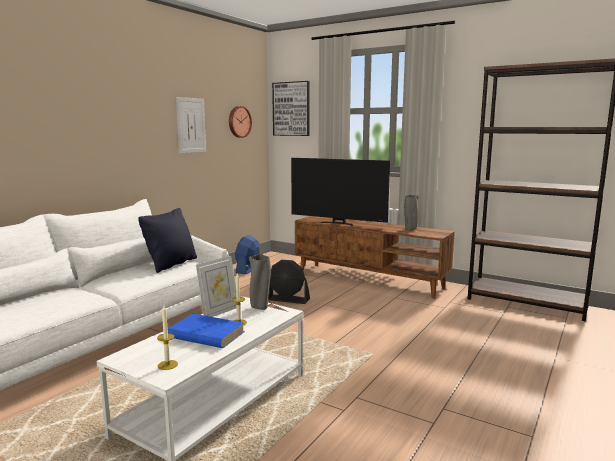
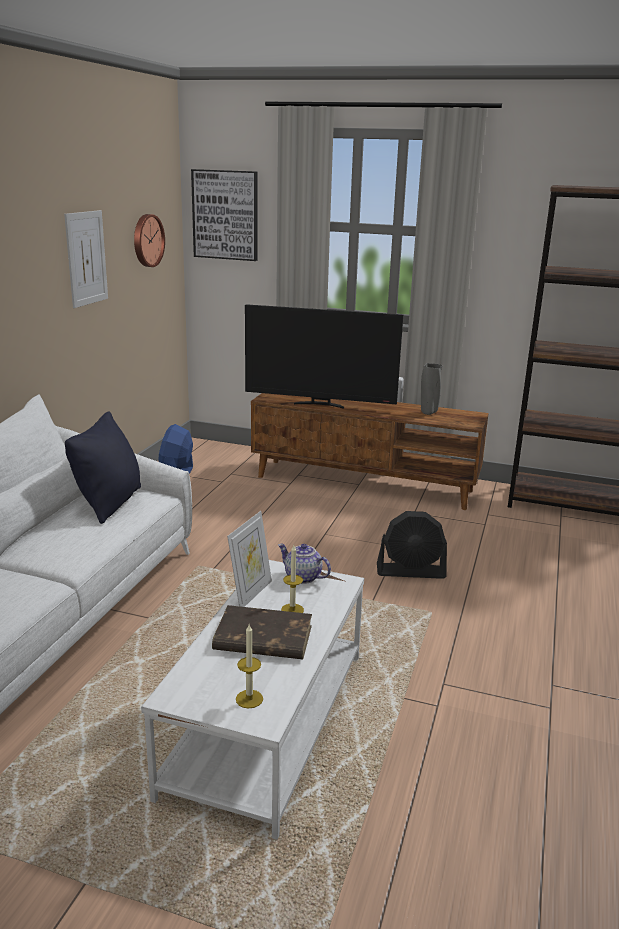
camera: 15 degrees left, 10 degrees up
blue book [168,314,244,348] -> brown book [212,605,312,659]
grey vase [249,254,271,310] -> teapot [278,544,331,584]
black fan [268,260,310,304] -> black fan moved to [377,511,447,579]

